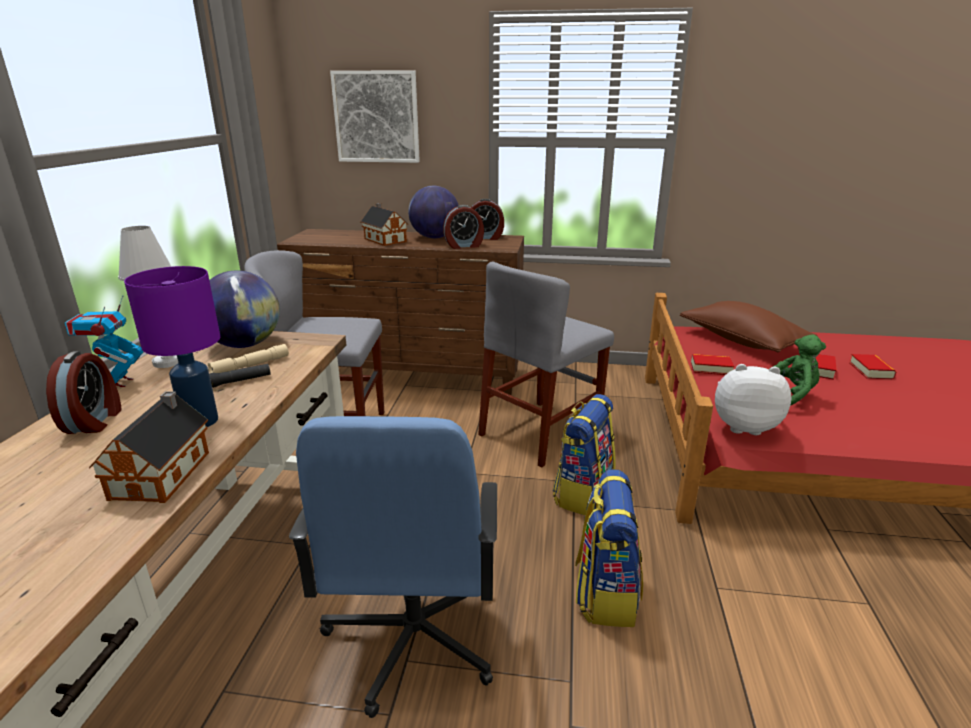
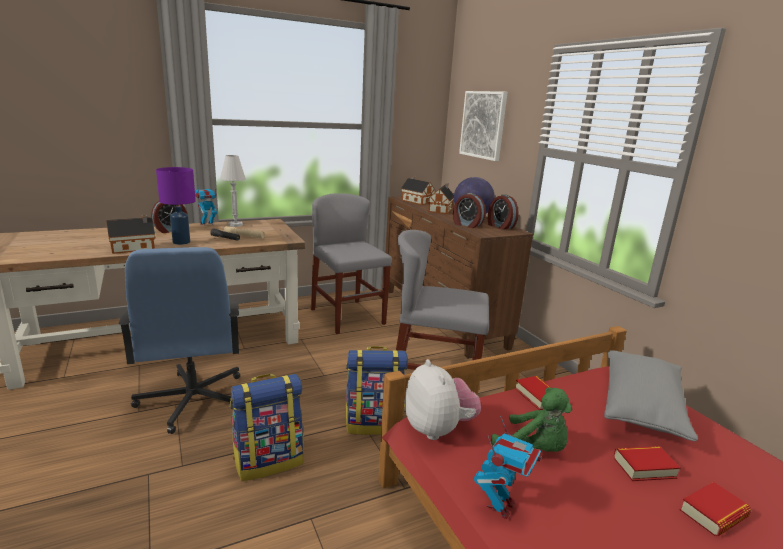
camera: 55 degrees right, 5 degrees down
globe [209,270,280,348] -> none
blue office chair [289,416,497,718] -> blue office chair turned 75 degrees counterclockwise [118,247,240,434]
brown pillow [680,301,818,352] -> grey pillow [604,351,698,441]
none -> toy house [401,176,435,205]
none -> toy robot [474,416,541,519]

